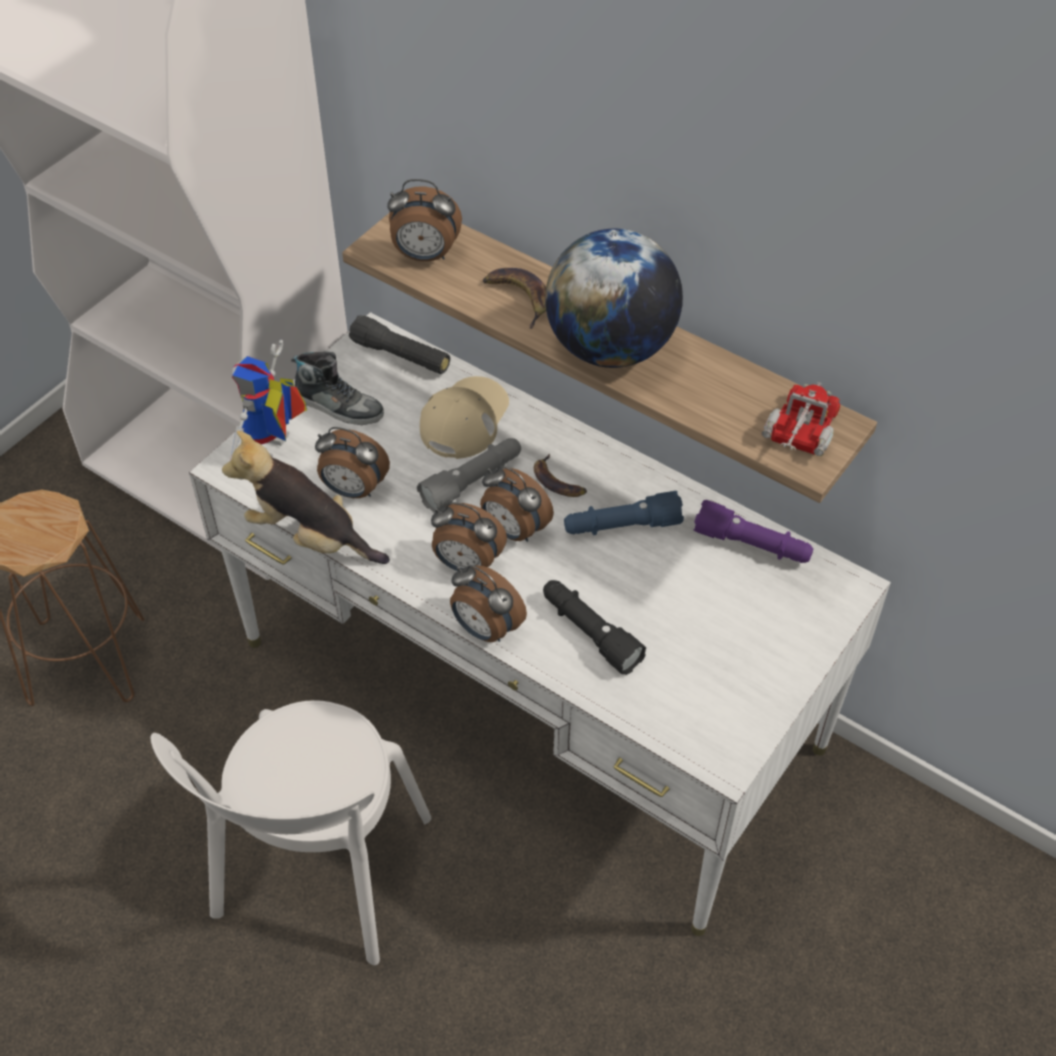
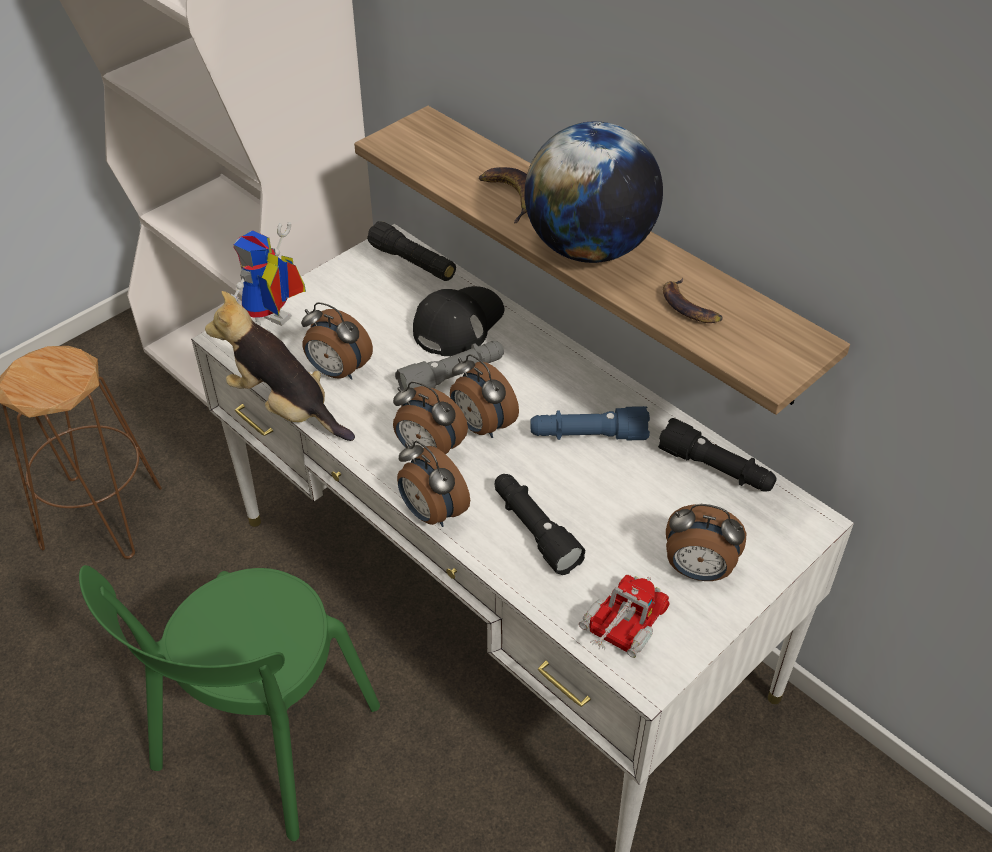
camera: 10 degrees right, 5 degrees down
white chair [151,700,431,965] -> green chair [79,565,380,842]
shoe [291,351,384,425] -> none
alarm clock [387,179,462,262] -> alarm clock moved to [666,504,746,581]
beige cap [420,376,509,459] -> black cap [413,286,504,356]
banana [534,453,587,497] -> banana moved to [663,278,723,323]
purple flashlight [693,500,813,563] -> black flashlight [658,418,777,491]
toy truck [761,382,840,456] -> toy truck moved to [579,575,669,658]

